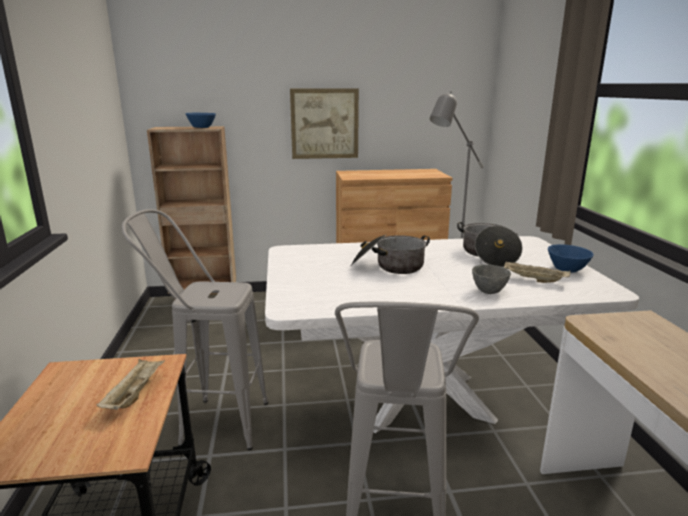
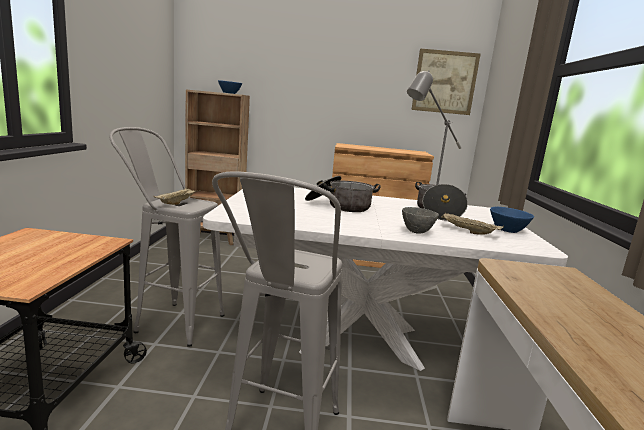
camera: 10 degrees right, 5 degrees down
beige tray [96,359,165,410] -> beige tray moved to [154,187,201,205]
picture [290,89,359,159] -> picture moved to [411,48,481,115]

